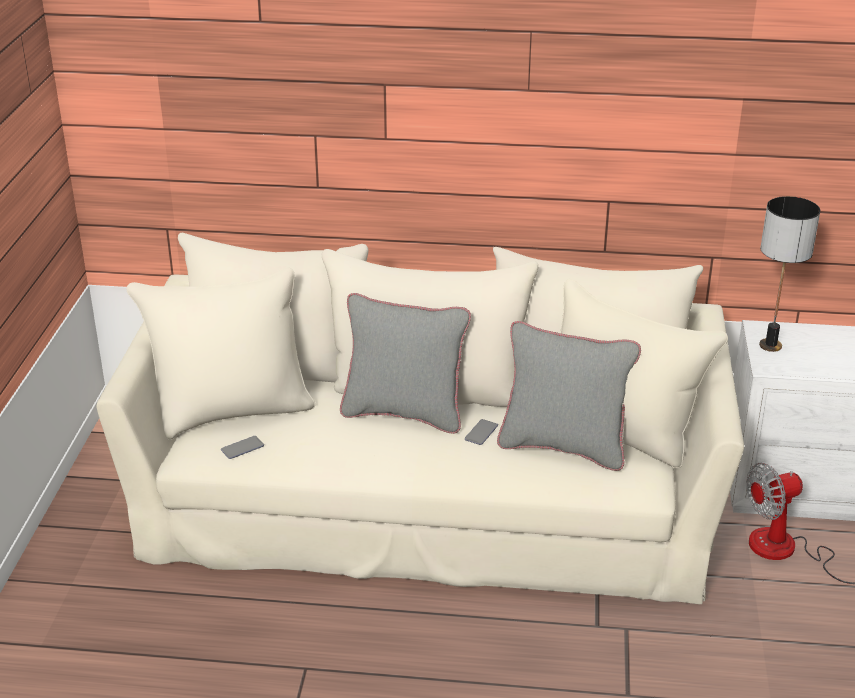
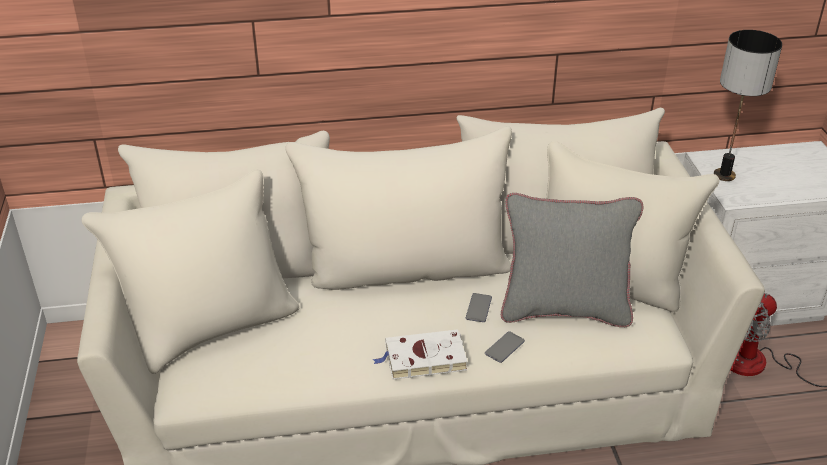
camera: 15 degrees left, 5 degrees up
phone [221,436,264,459] -> phone moved to [485,331,525,363]
grey pillow [340,293,471,434] -> none
none -> white book [373,329,468,379]

